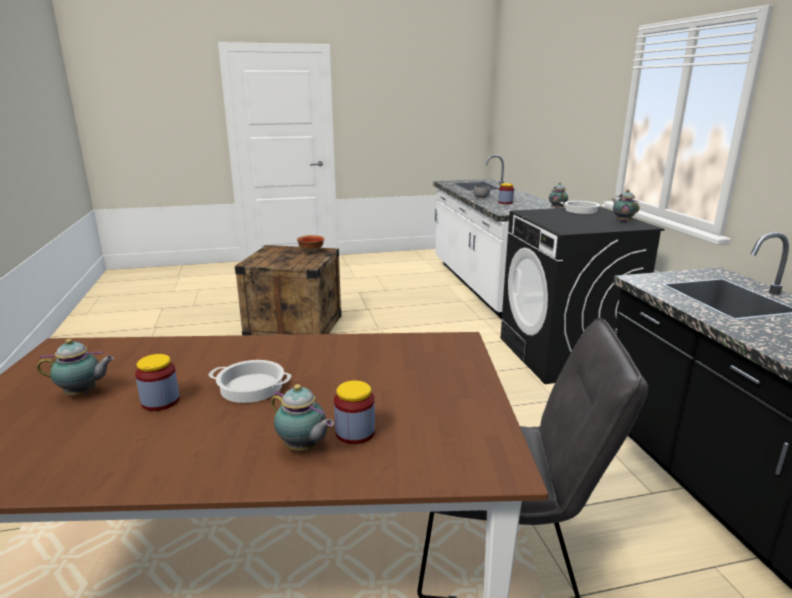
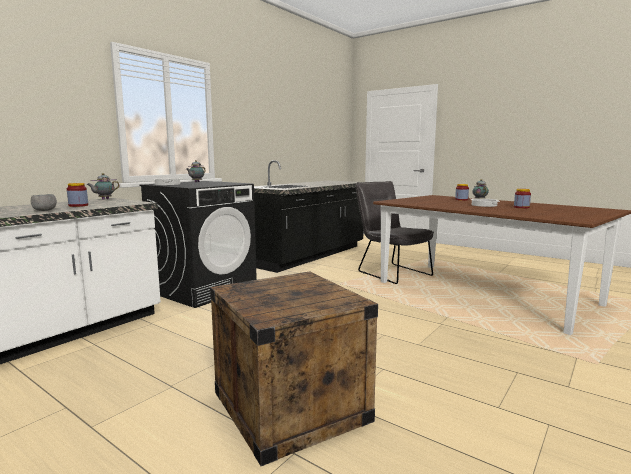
camera: 130 degrees left, 10 degrees down
teapot [36,339,114,395] -> none
bowl [297,235,324,252] -> none

